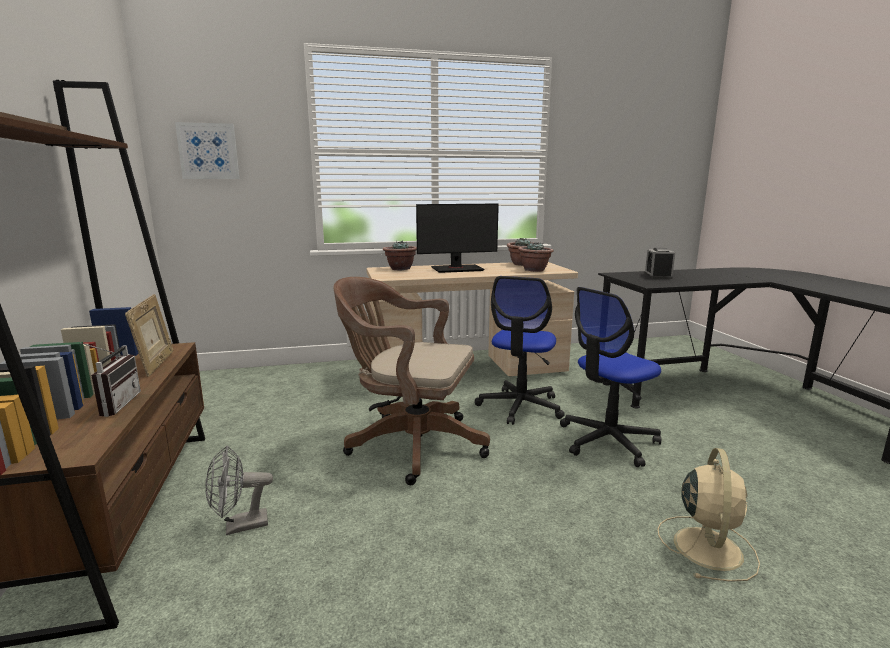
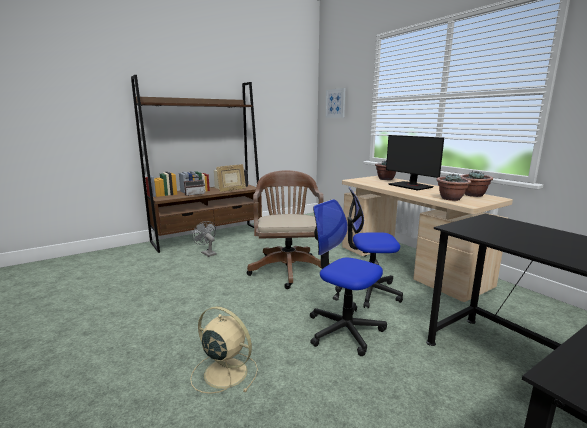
camera: 70 degrees right, 0 degrees up
alarm clock [645,248,675,279] -> none
beige fan [658,448,760,582] -> beige fan turned 150 degrees counterclockwise [190,306,258,394]

